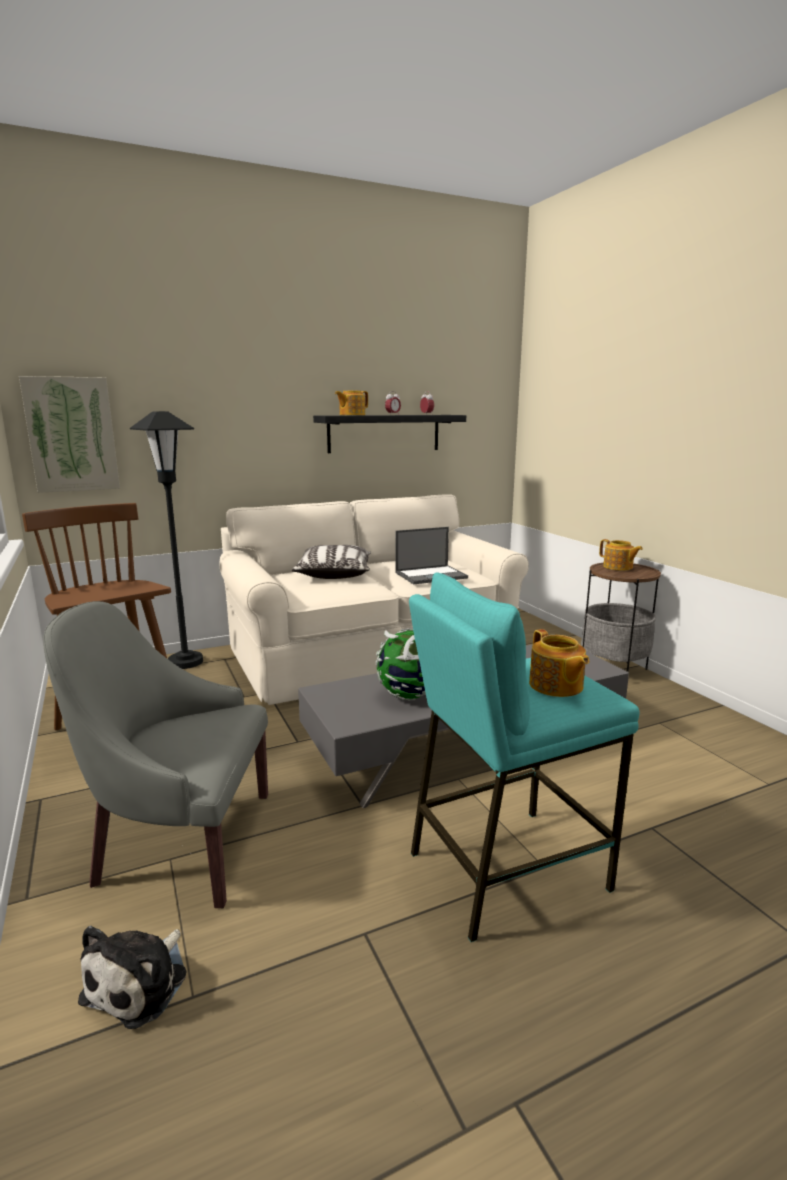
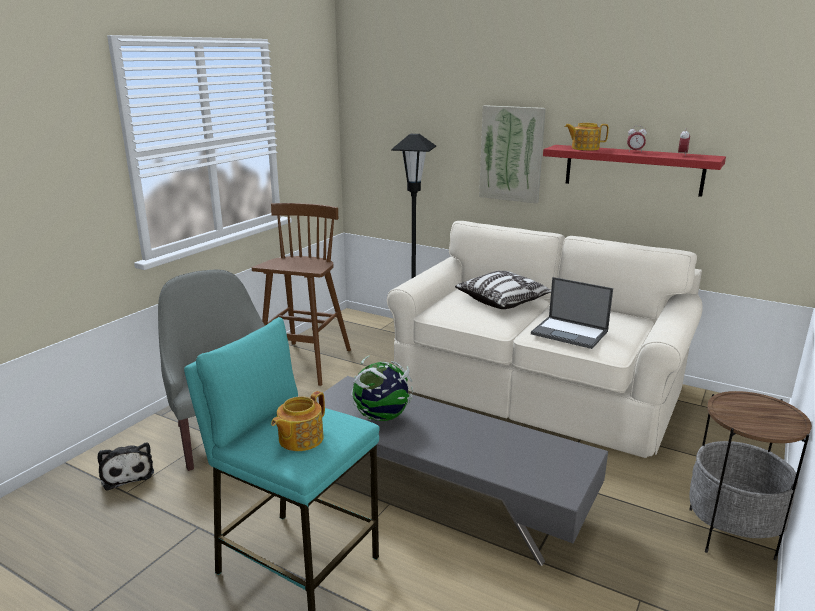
camera: 55 degrees right, 5 degrees up
picture [19,376,120,493] -> picture moved to [479,105,546,204]
plush toy [78,926,186,1029] -> plush toy turned 105 degrees counterclockwise [98,442,154,490]
black shelf [313,415,466,453] -> red shelf [543,145,726,197]
teapot [599,539,643,571] -> none

